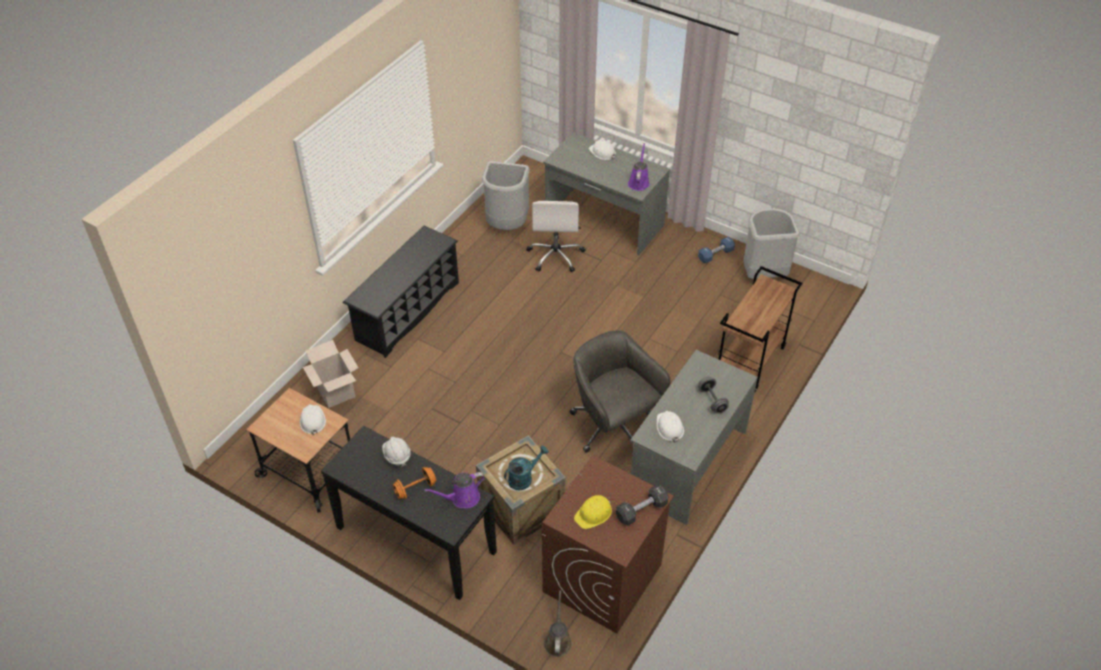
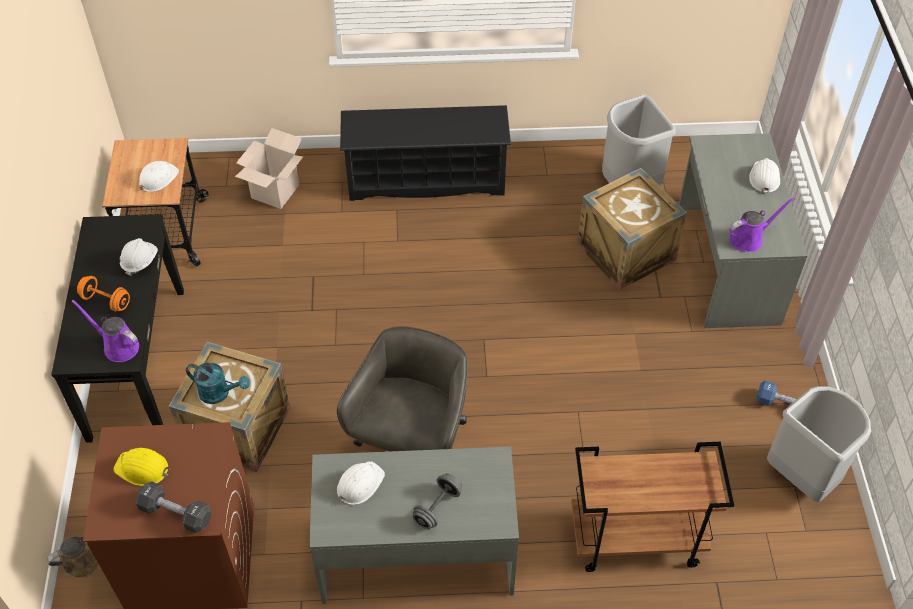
camera: 55 degrees right, 5 degrees up
white office chair [526,201,586,272] -> crate [577,168,687,290]

